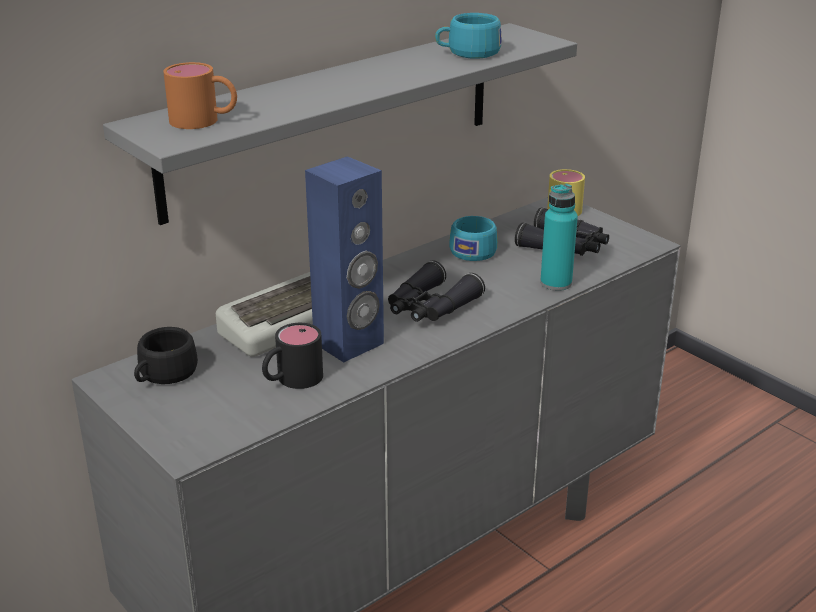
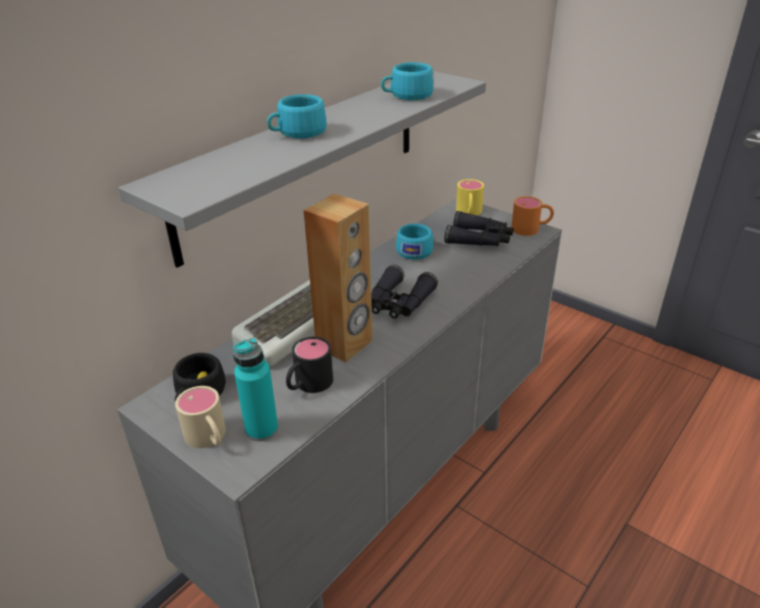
camera: 10 degrees left, 5 degrees up
orange mug [163,62,237,129] -> orange mug moved to [511,196,554,236]
blue speaker [305,156,384,362] -> brown speaker [304,194,373,362]
turquoise bottle [540,184,578,291] -> turquoise bottle moved to [233,338,278,441]
none -> beige mug [175,386,226,448]
none -> turquoise cup [267,94,327,139]

